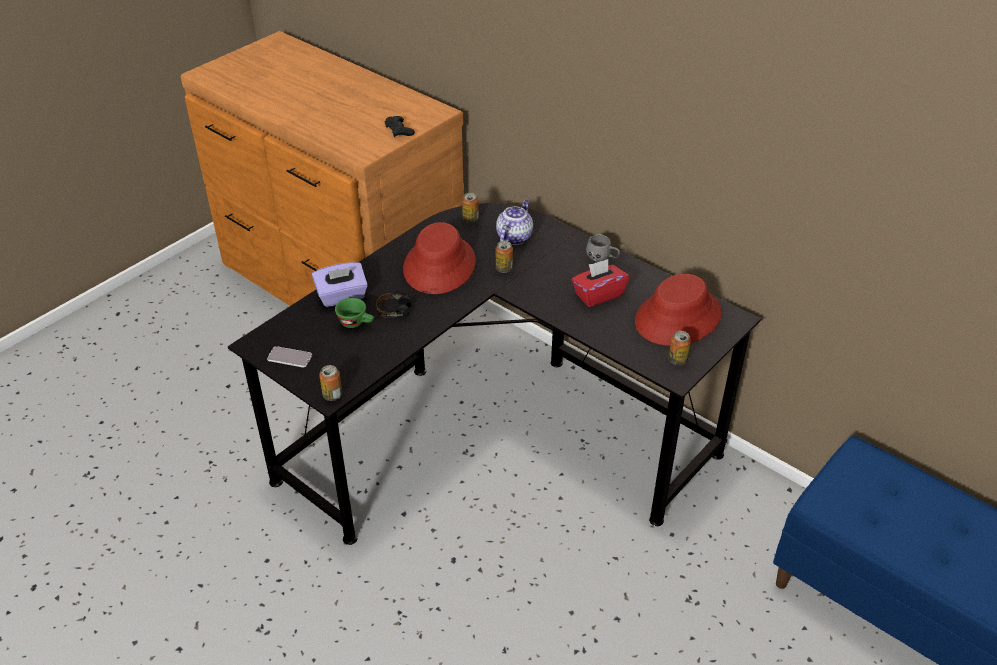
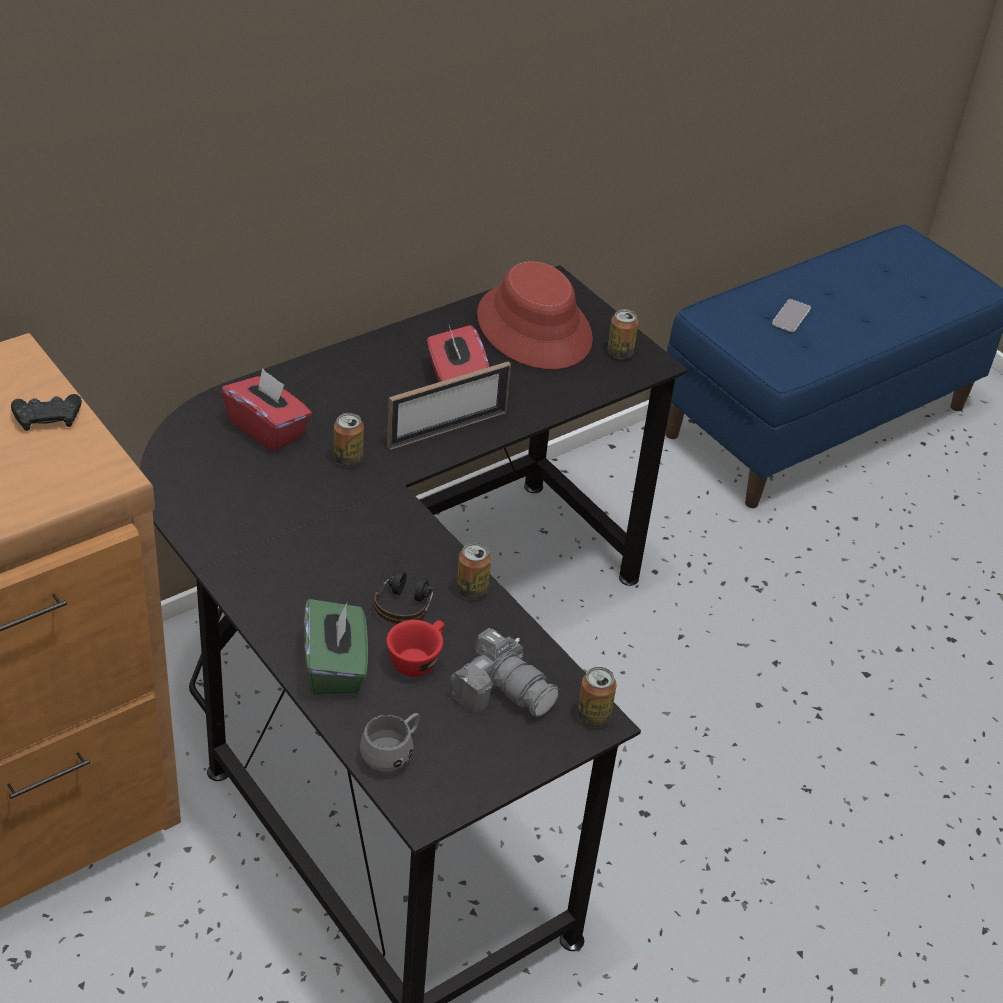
camera: 80 degrees left, 0 degrees up
phone [267,346,312,368] -> phone moved to [772,299,811,332]
purple tissue box [312,262,368,307] -> green tissue box [304,599,368,694]
green cup [335,298,374,328] -> red cup [386,620,445,677]
red hat [403,222,476,294] -> none
can [462,193,479,223] -> can moved to [457,542,491,600]
teapot [496,200,533,245] -> red tissue box [221,368,312,452]
grey mug [586,235,620,262] -> grey mug moved to [360,713,420,772]
none -> picture frame [387,361,511,450]
none -> camera [450,628,559,717]

